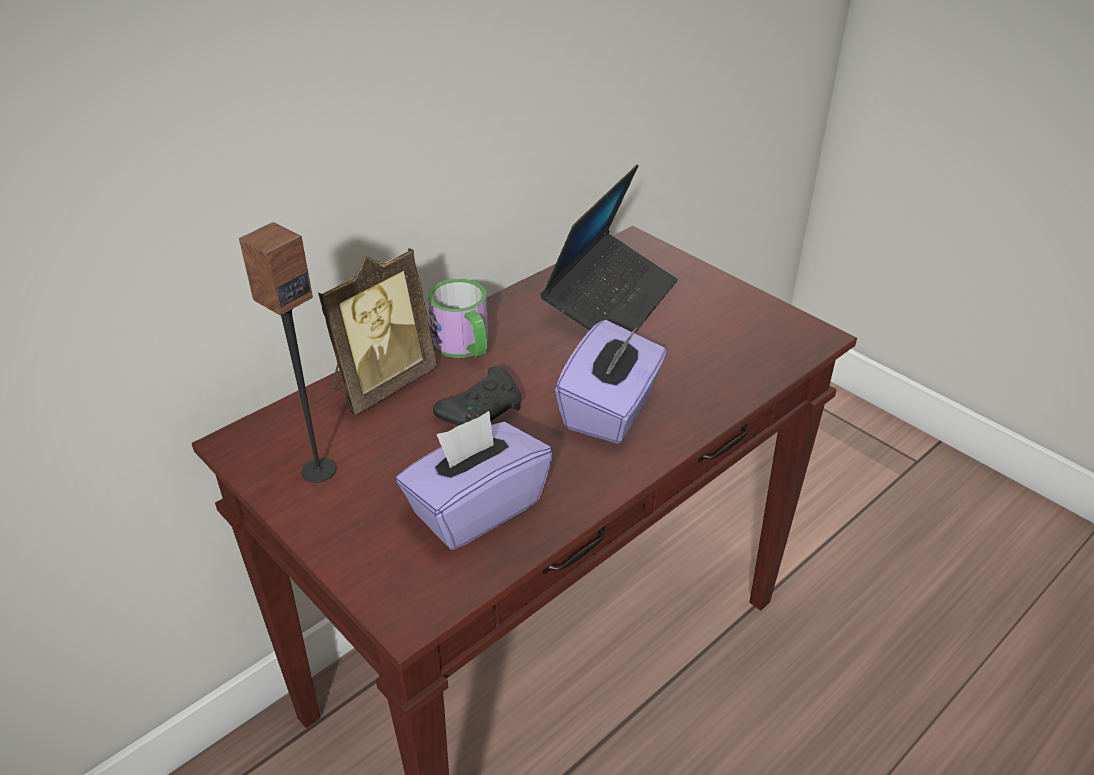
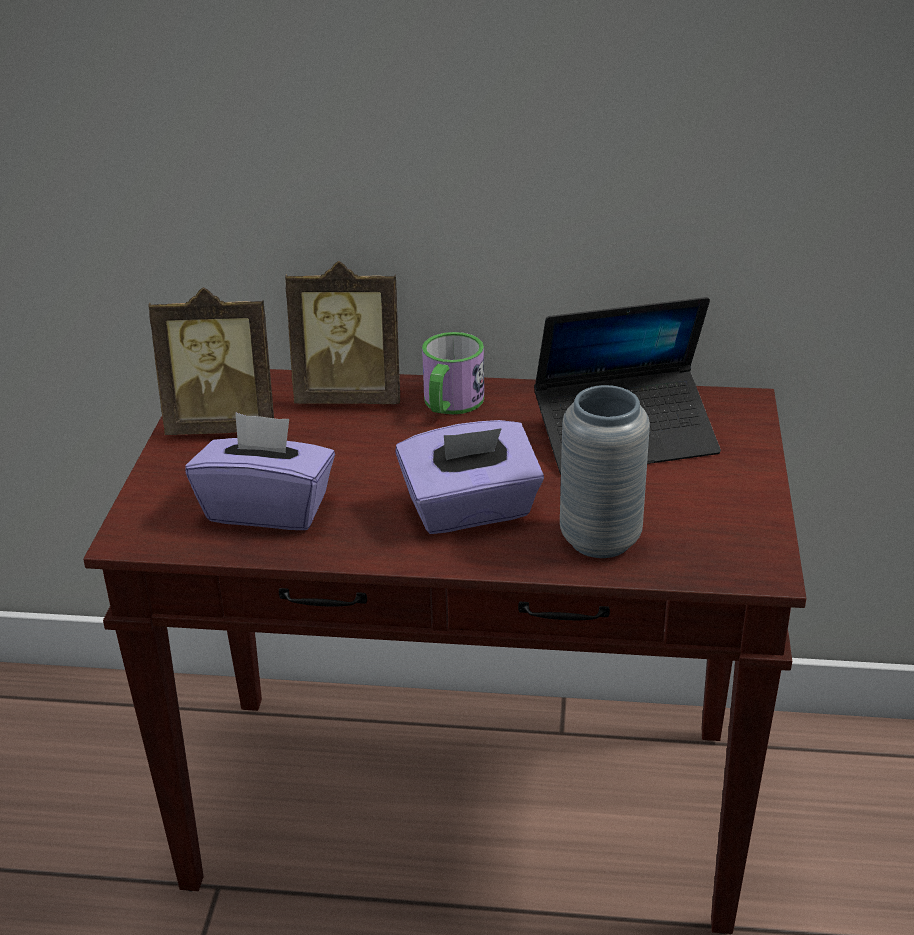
camera: 50 degrees right, 5 degrees down
speaker [239,222,337,483] -> picture frame [148,287,274,435]
black game controller [433,366,522,426] -> none
none -> grey vase [560,385,650,558]

